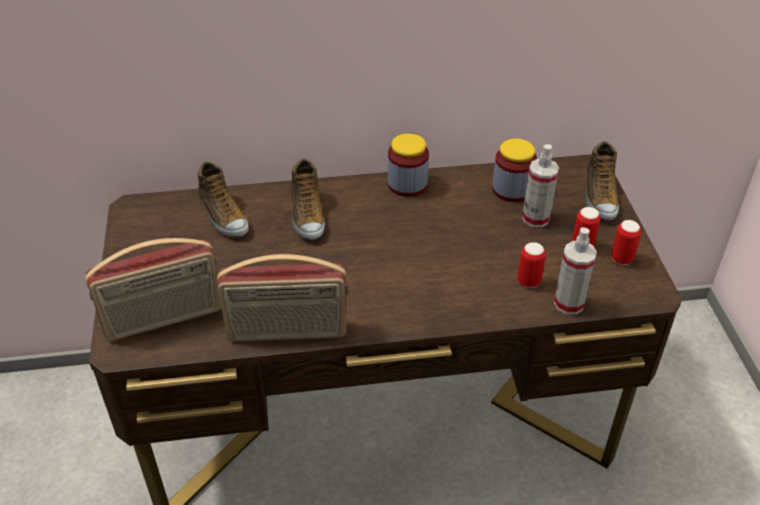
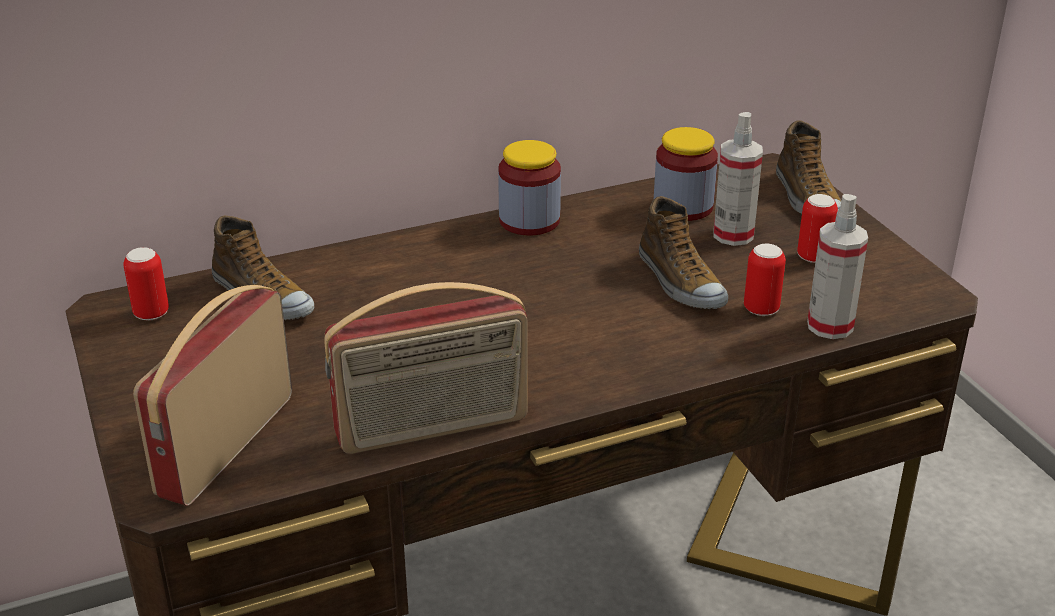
camera: 15 degrees left, 10 degrees down
radio [85,238,222,341] -> radio turned 150 degrees clockwise [133,285,292,506]
shoe [291,159,325,240] -> shoe moved to [639,196,728,309]
can [611,220,642,265] -> can moved to [124,247,169,321]

